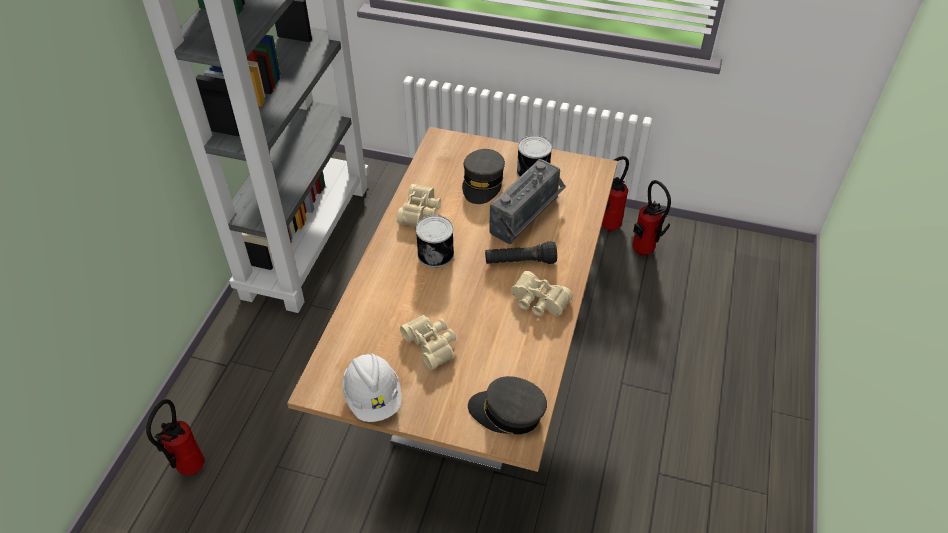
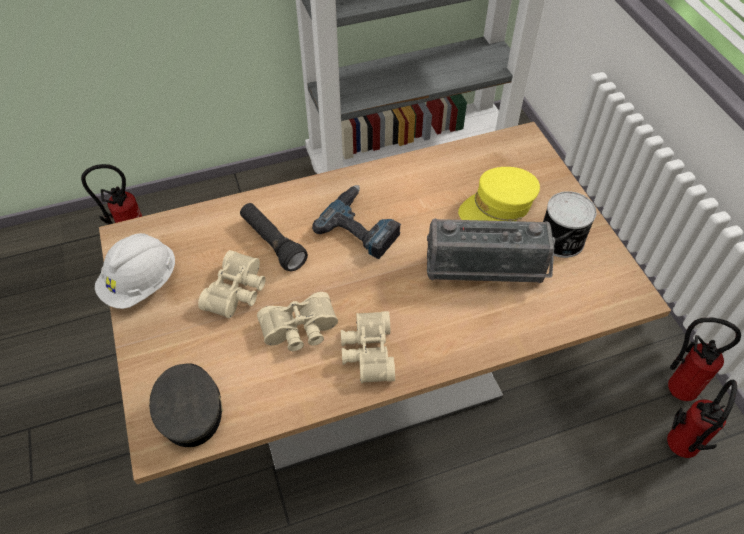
camera: 55 degrees right, 5 degrees up
beige binoculars [397,184,441,226] -> beige binoculars moved to [257,292,338,351]
can [416,215,454,268] -> power drill [312,185,401,259]
grey cap [462,149,505,204] -> yellow cap [458,167,540,221]
black flashlight [485,241,557,264] -> black flashlight moved to [240,203,308,271]

